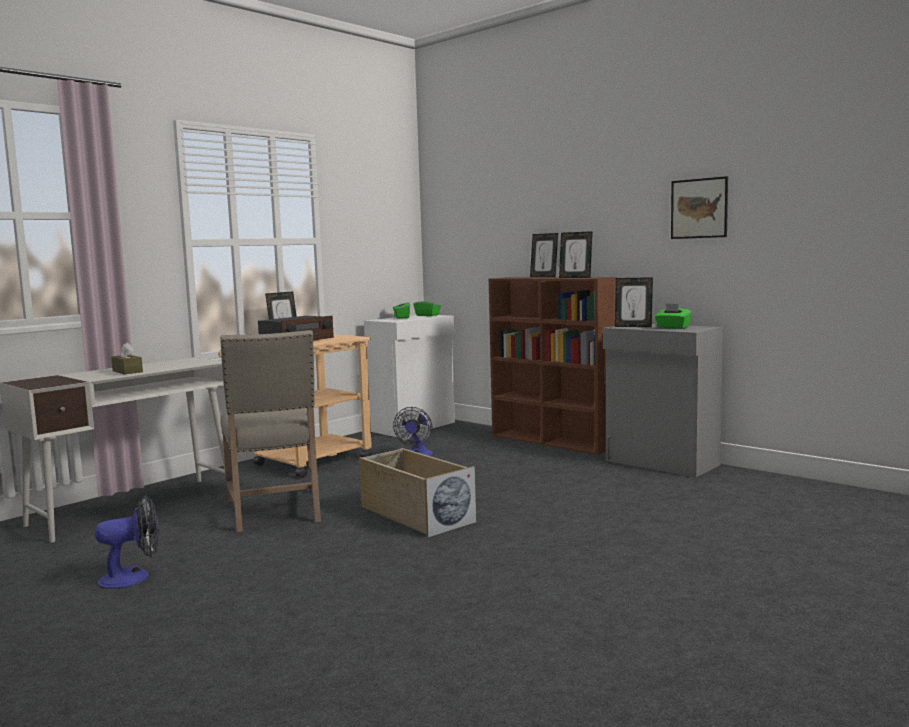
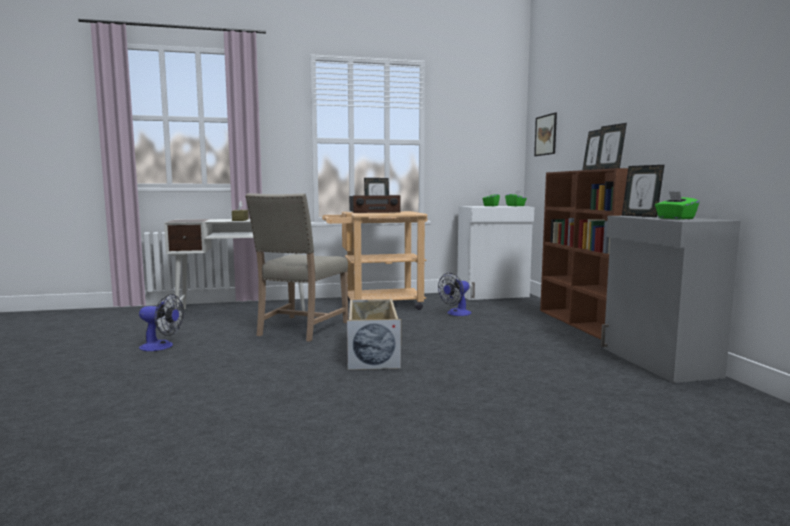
camera: 35 degrees right, 0 degrees up
picture [671,176,728,239] -> picture moved to [534,112,557,156]

